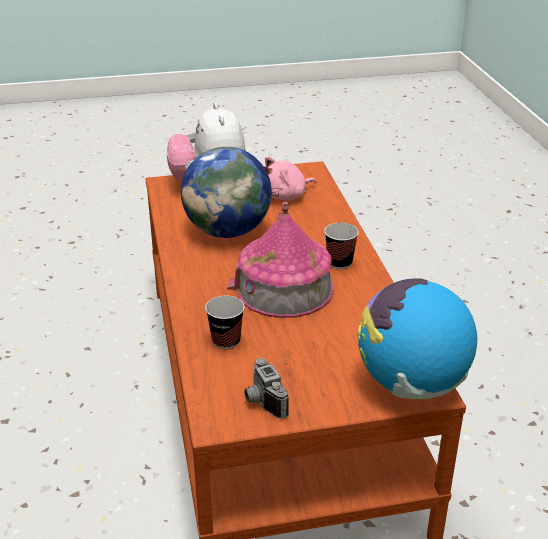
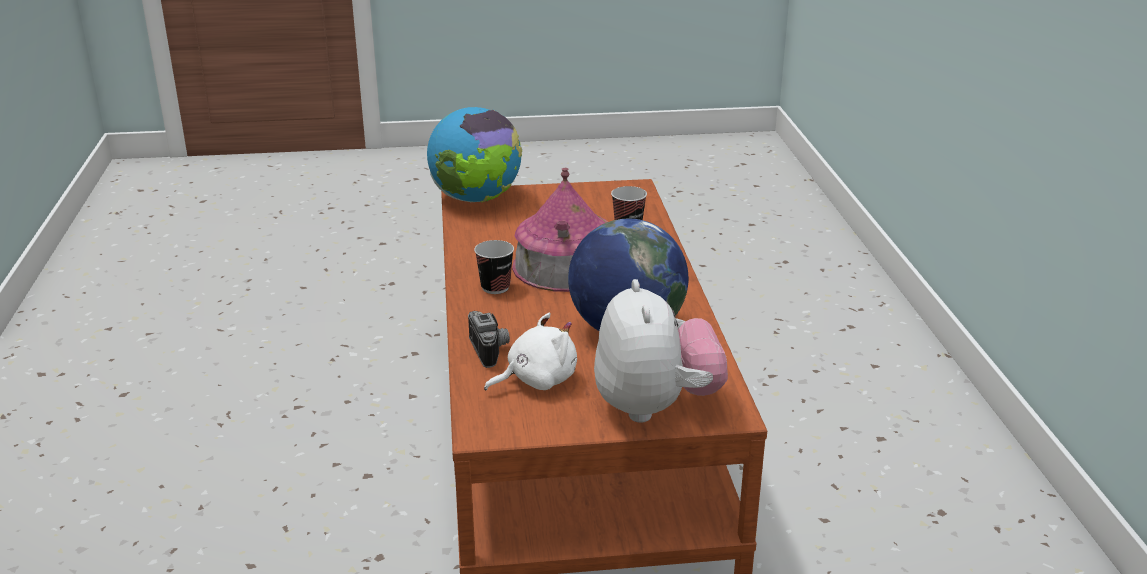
camera: 175 degrees left, 5 degrees down
camera [244,358,289,419] -> camera moved to [468,311,510,368]
pink plush toy [264,156,317,200] -> white plush toy [484,313,577,390]

